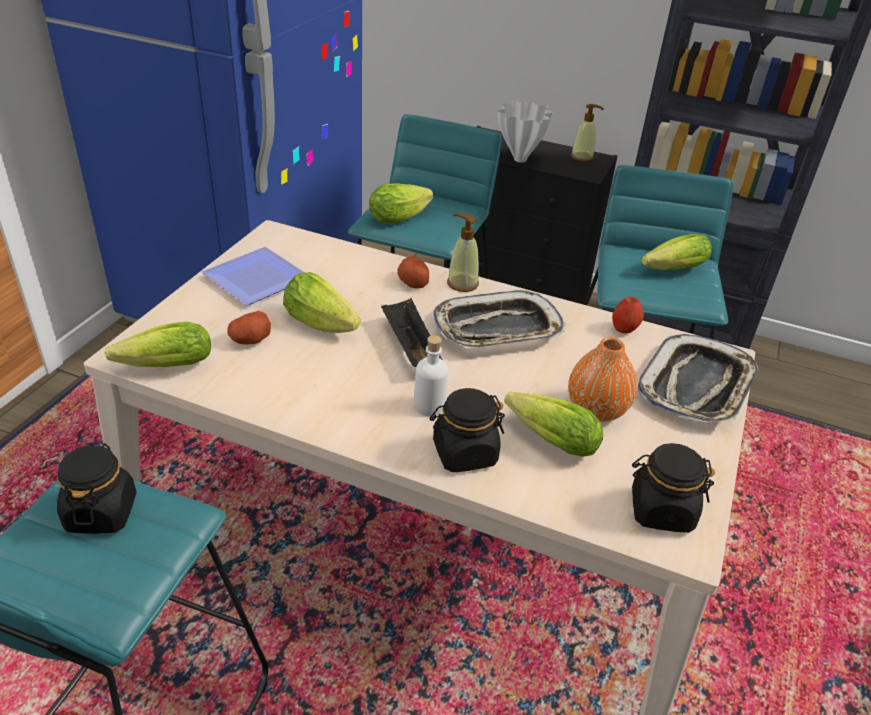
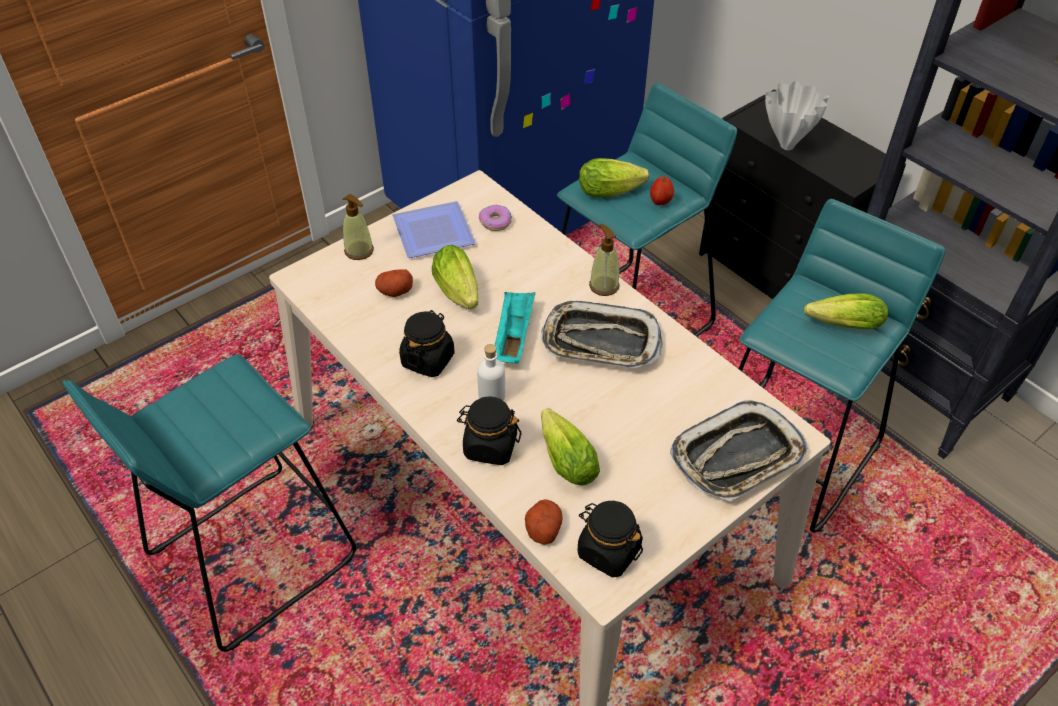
camera: 30 degrees right, 10 degrees up
black jar [57,443,137,534] -> black jar moved to [399,310,455,377]
lettuce [105,322,211,367] -> none
black tray [381,298,443,367] -> turquoise tray [495,292,535,364]
potato [397,257,429,289] -> potato moved to [525,499,562,545]
orange vase [568,337,637,422] -> none
soap dispenser [571,104,604,162] -> soap dispenser moved to [343,194,374,260]
apple [612,297,644,333] -> apple moved to [650,177,674,205]
none -> donut [479,205,512,231]

